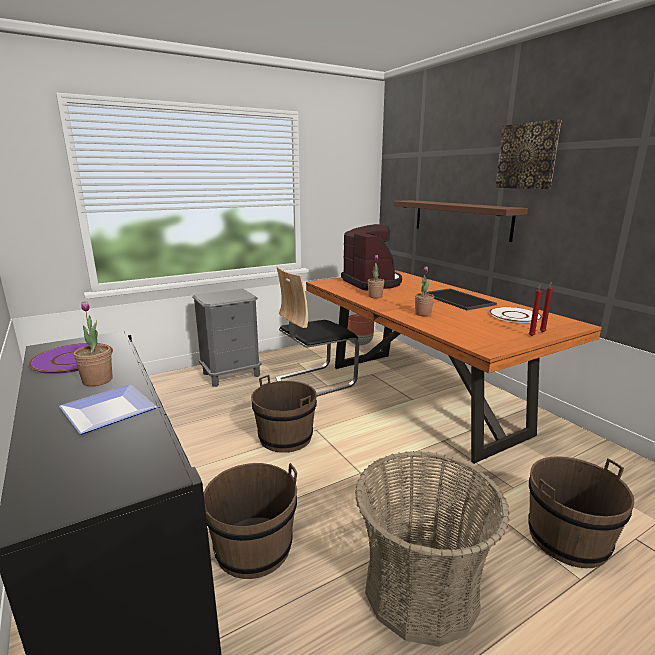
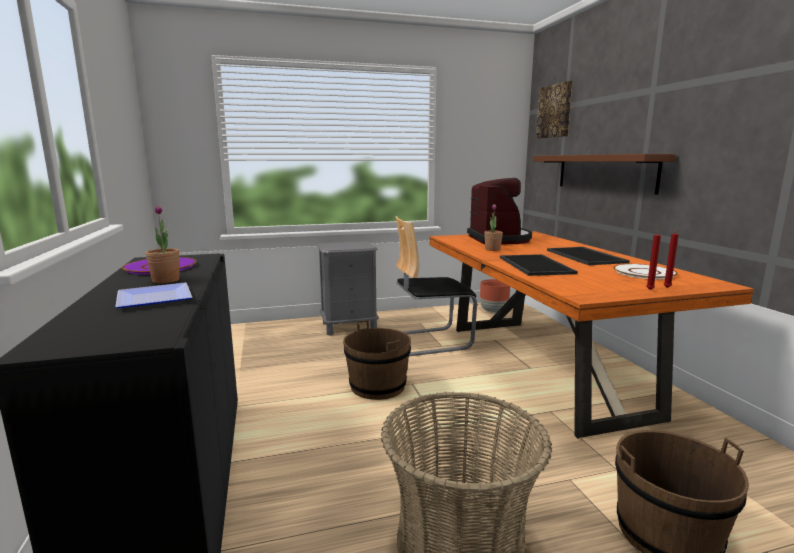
camera: 15 degrees right, 5 degrees down
brown bucket [203,463,297,579] -> none
potted plant [415,266,434,316] -> tray [500,254,578,276]
picture [495,120,561,189] -> picture moved to [536,81,573,138]

